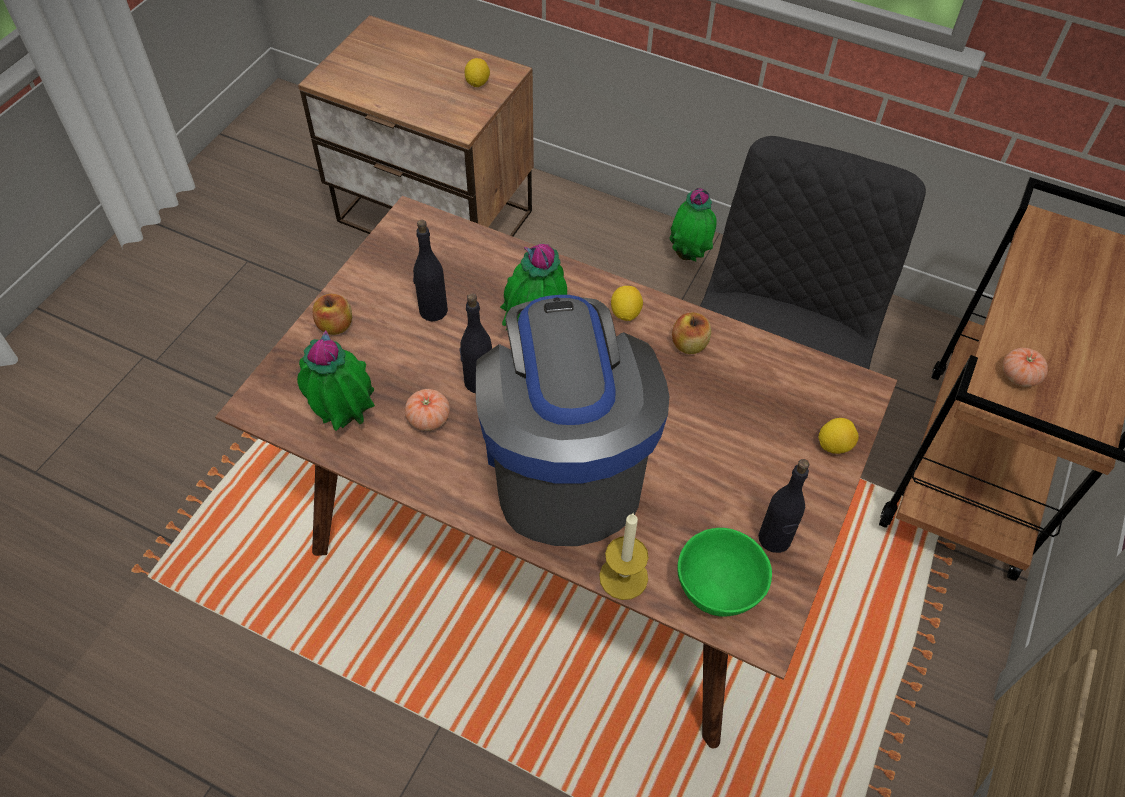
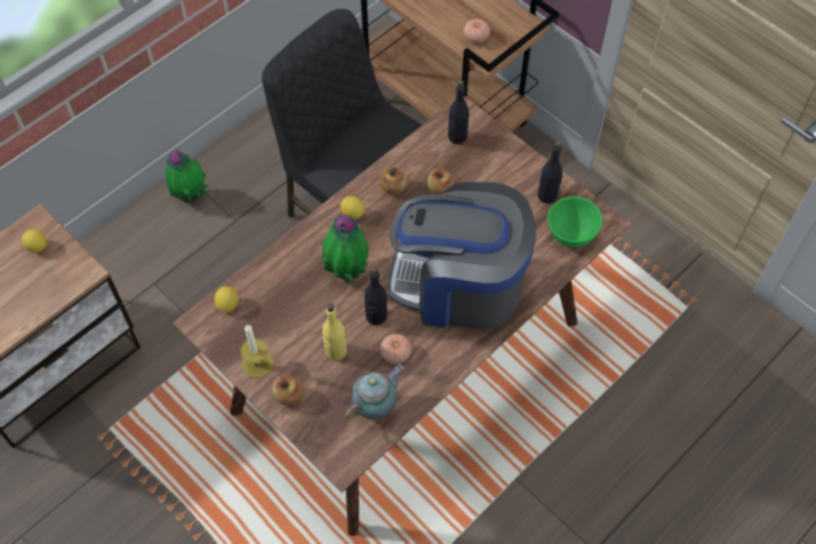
camera: 70 degrees left, 5 degrees up
potted plant [297,330,375,431] -> teapot [345,364,404,419]
black bottle [413,220,448,321] -> black bottle moved to [448,80,469,144]
candle [599,513,649,600] -> candle moved to [240,324,274,378]
lemon [818,418,859,454] -> lemon moved to [215,287,239,313]
none -> yellow bottle [322,303,347,360]
none -> apple [427,168,454,194]

